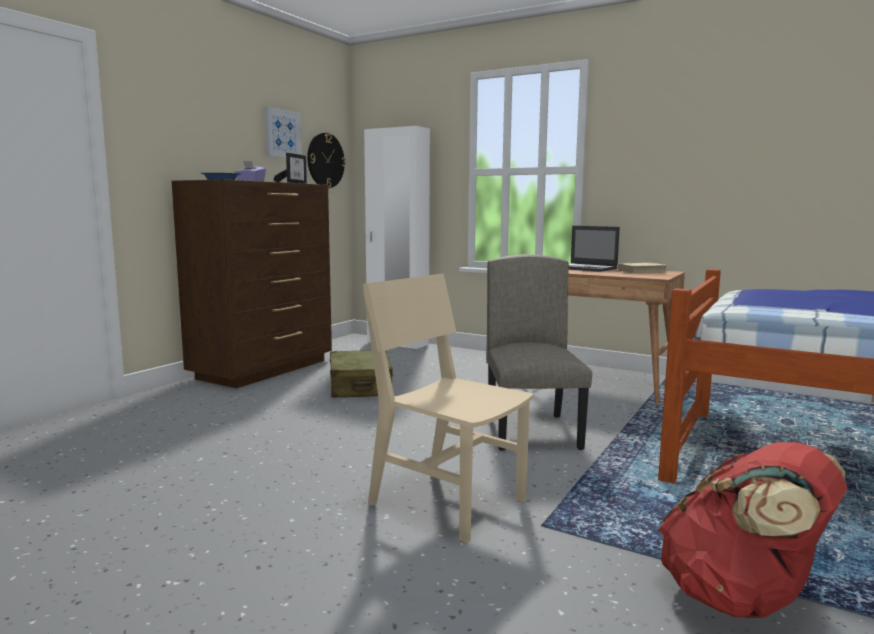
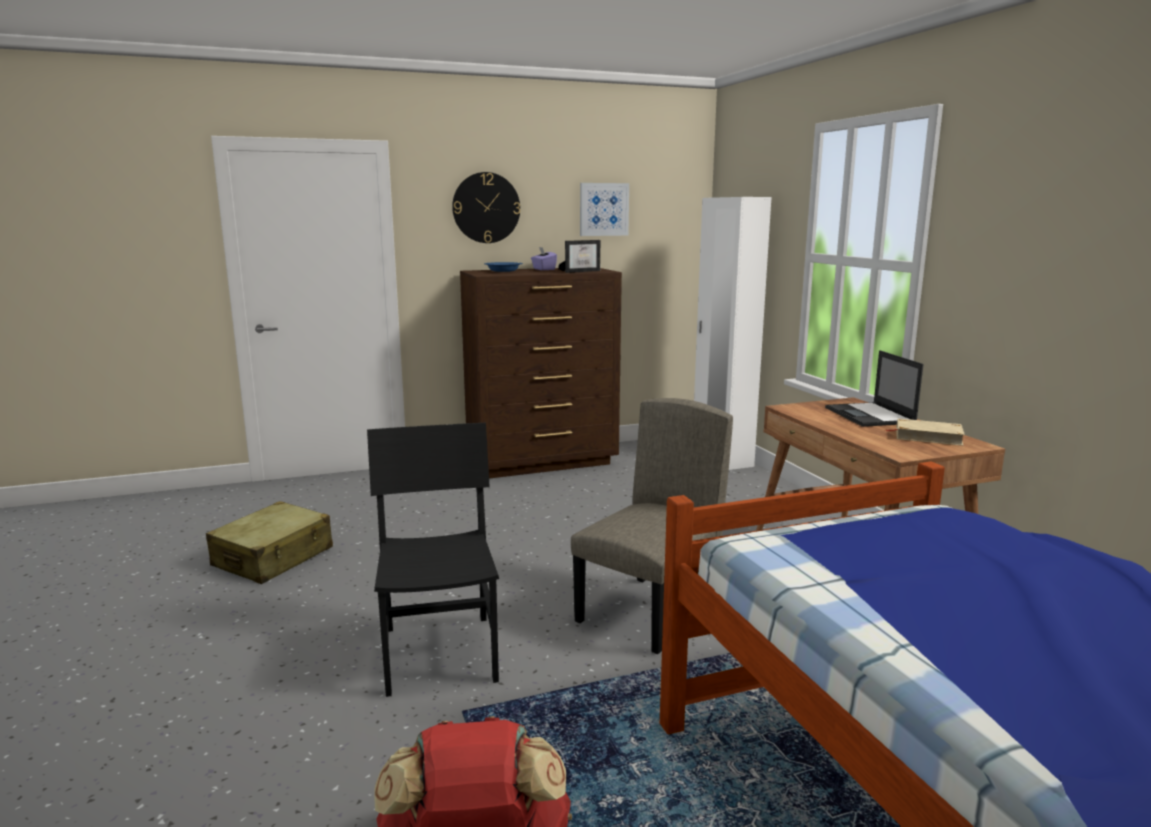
camera: 40 degrees right, 5 degrees up
wall clock [307,133,346,188] -> wall clock moved to [452,172,520,243]
beige suitcase [330,350,393,398] -> beige suitcase moved to [206,501,333,584]
beige chair [363,273,534,543] -> black chair [367,423,499,697]

